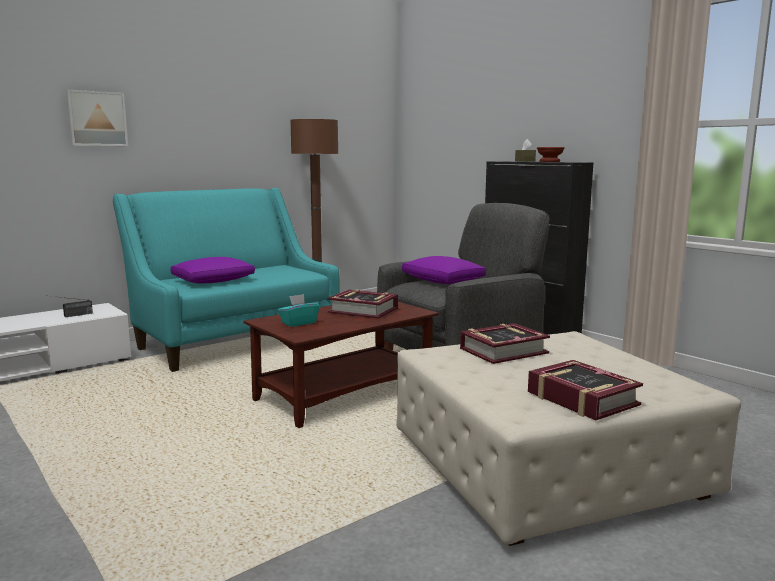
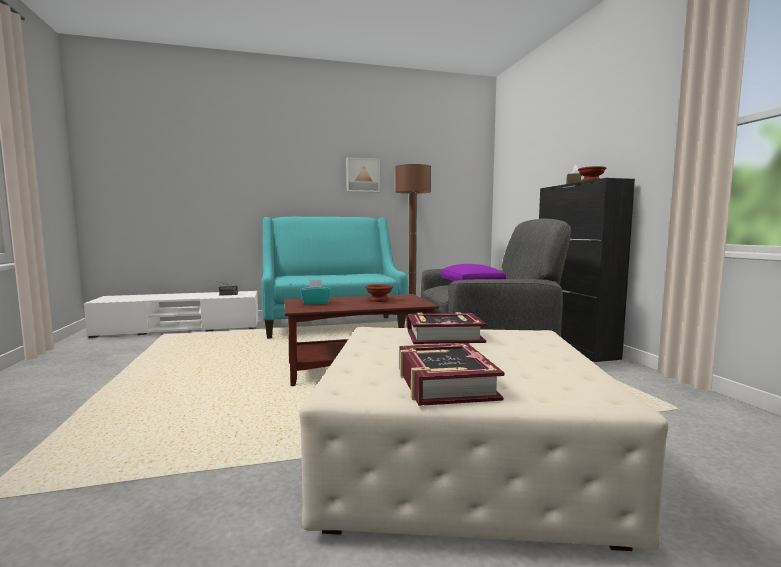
camera: 25 degrees right, 5 degrees down
picture [66,90,128,146] -> picture moved to [347,157,380,192]
purple pillow [170,257,255,284] -> none
book [328,290,398,319] -> brown bowl [365,284,393,302]

